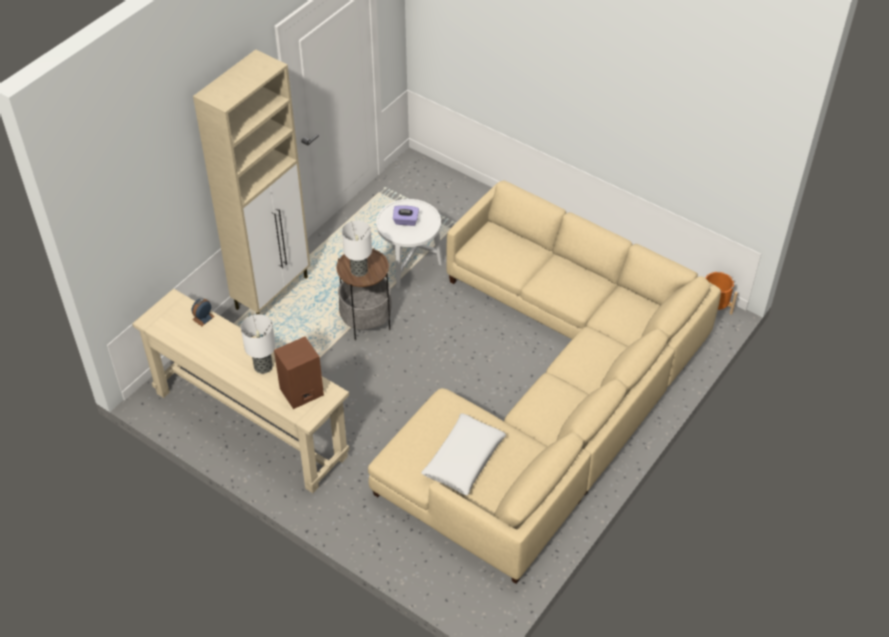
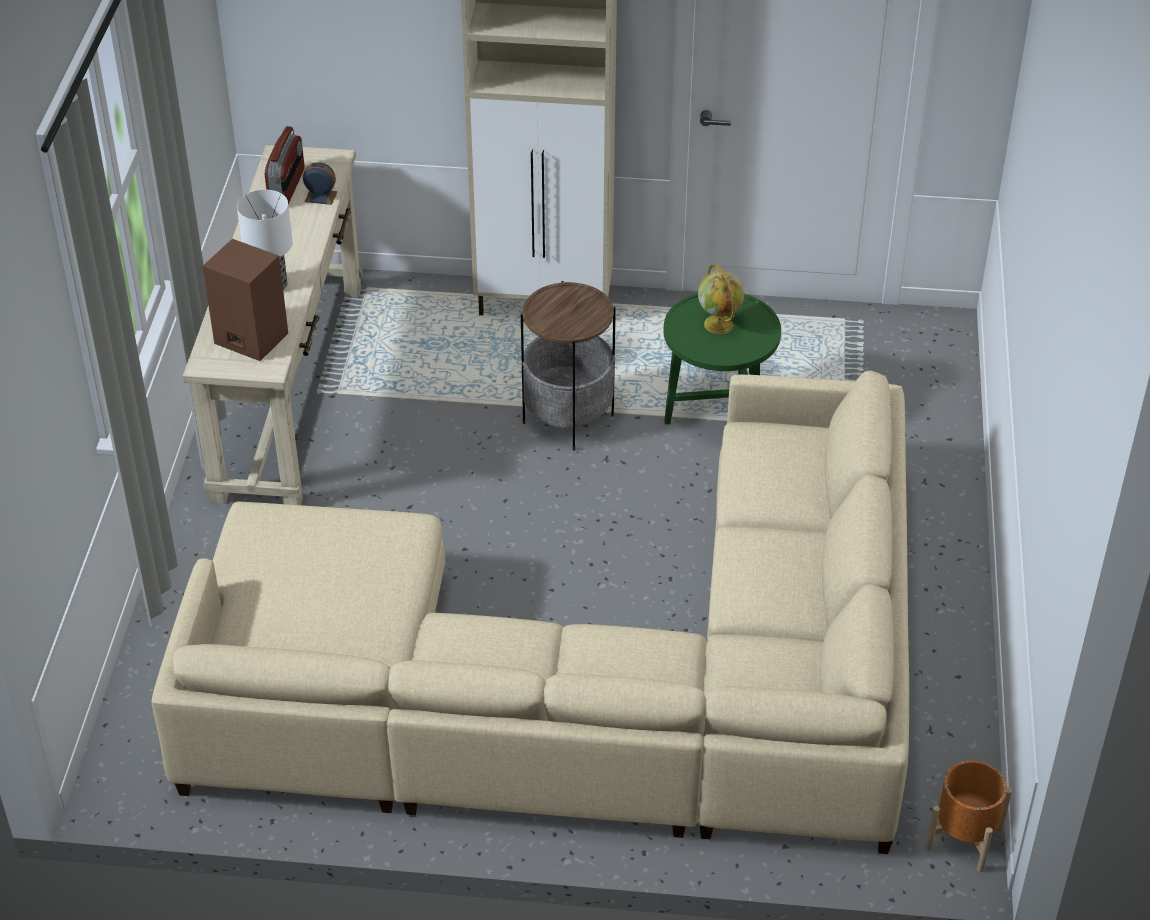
camera: 60 degrees right, 5 degrees down
table lamp [342,220,372,277] -> none
white side table [376,199,443,288] -> green side table [663,293,781,425]
purple tissue box [393,205,419,226] -> globe [698,264,745,334]
white pillow [421,413,506,495] -> none
none -> radio [265,126,305,204]

